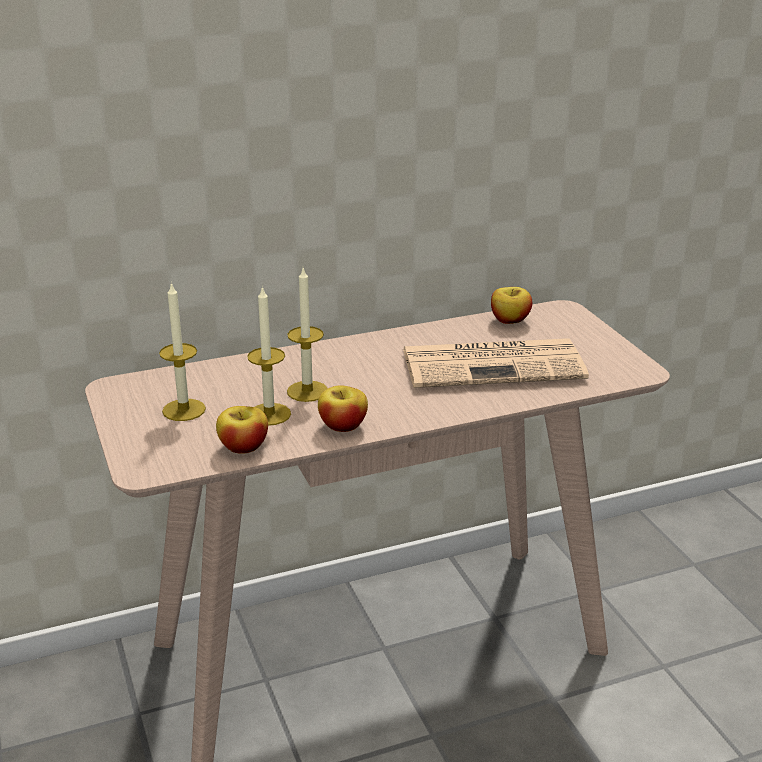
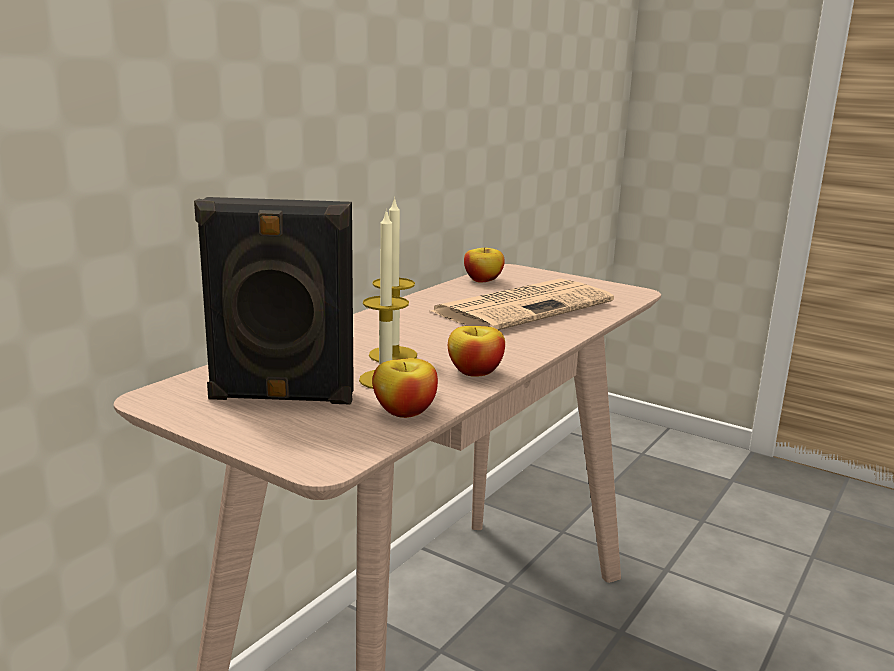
camera: 35 degrees left, 10 degrees down
candle [159,282,206,421] -> black speaker [194,197,354,405]

